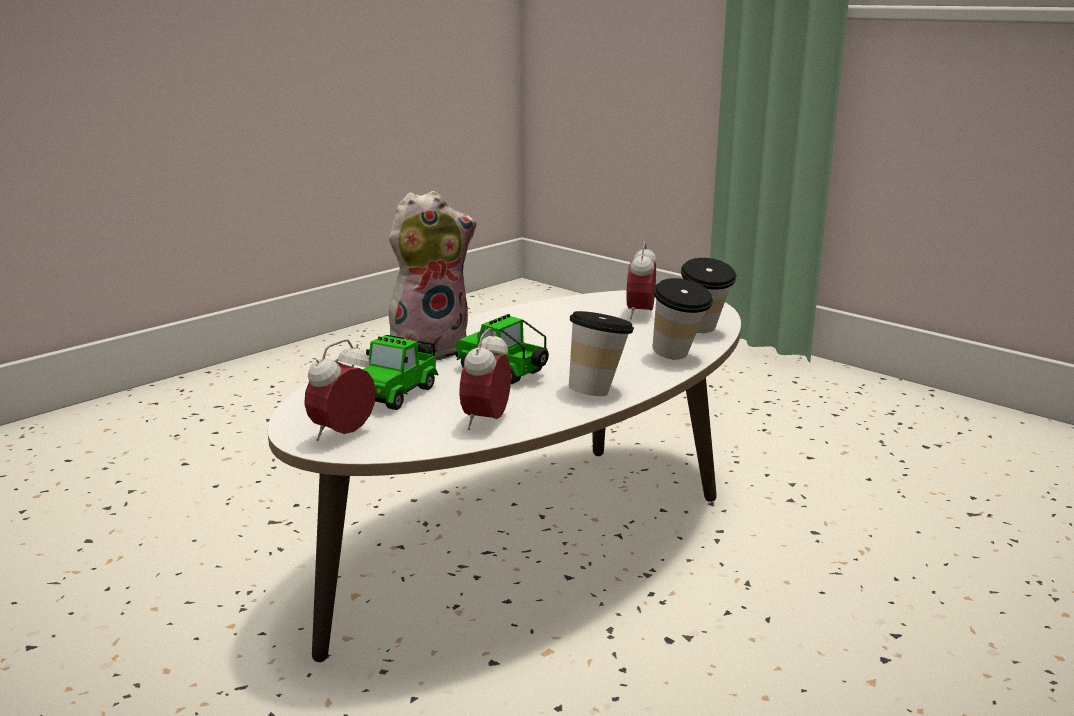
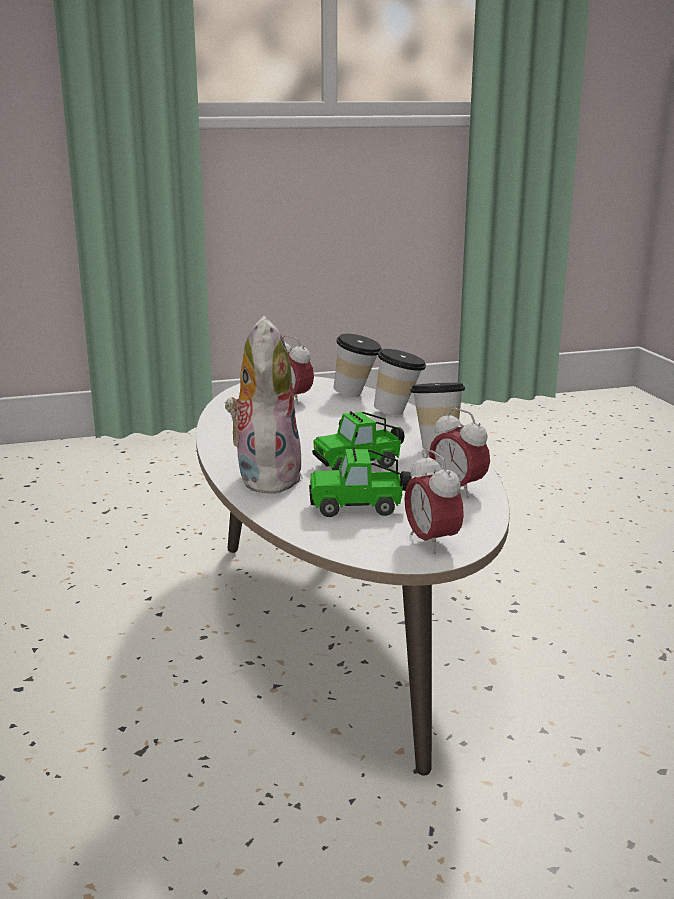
camera: 60 degrees left, 0 degrees up
toy car [363,335,439,410] -> toy car turned 120 degrees clockwise [309,447,412,517]

